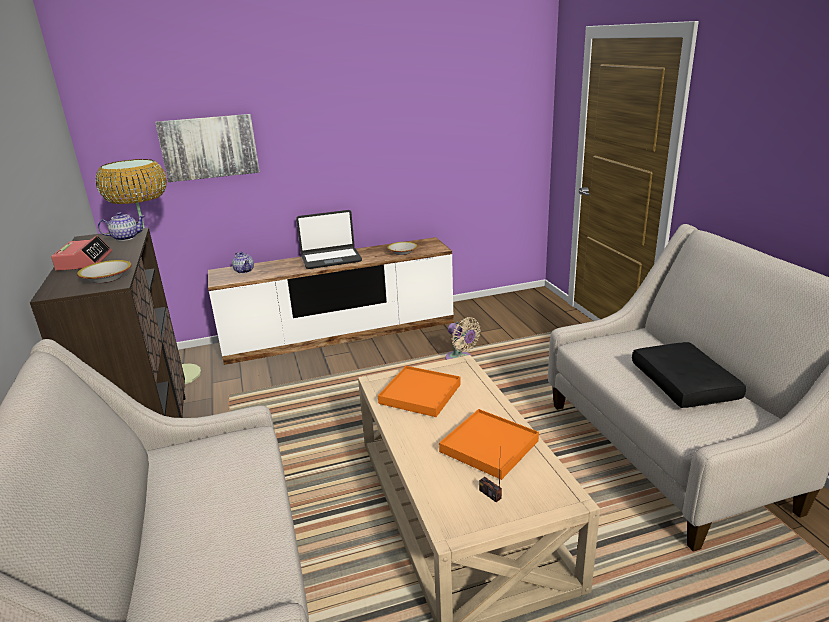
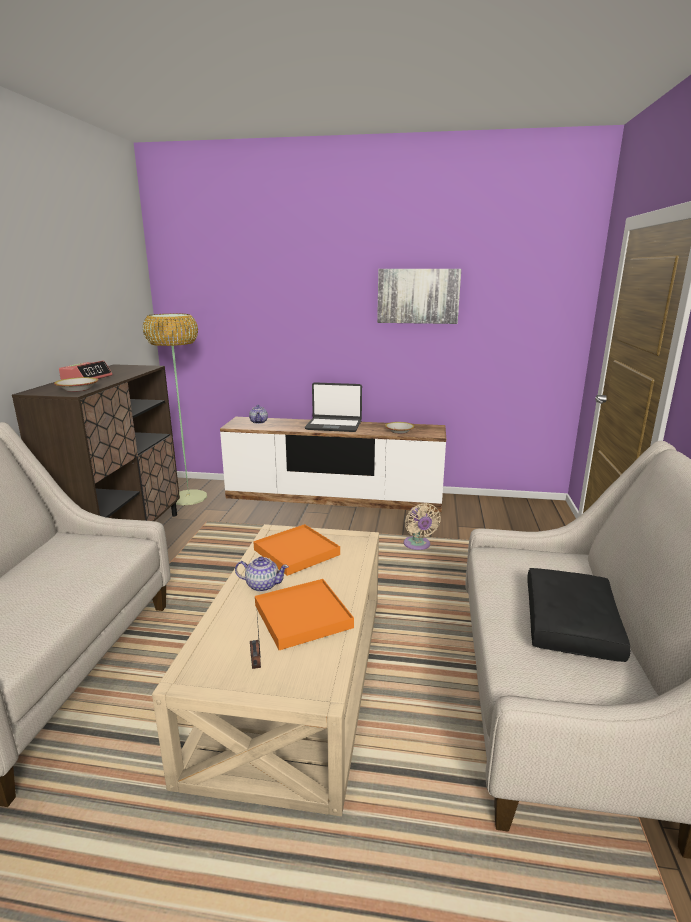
camera: 25 degrees right, 5 degrees down
teapot [98,212,145,241] -> teapot moved to [235,557,289,592]
picture [155,114,260,182] -> picture moved to [377,269,461,324]

